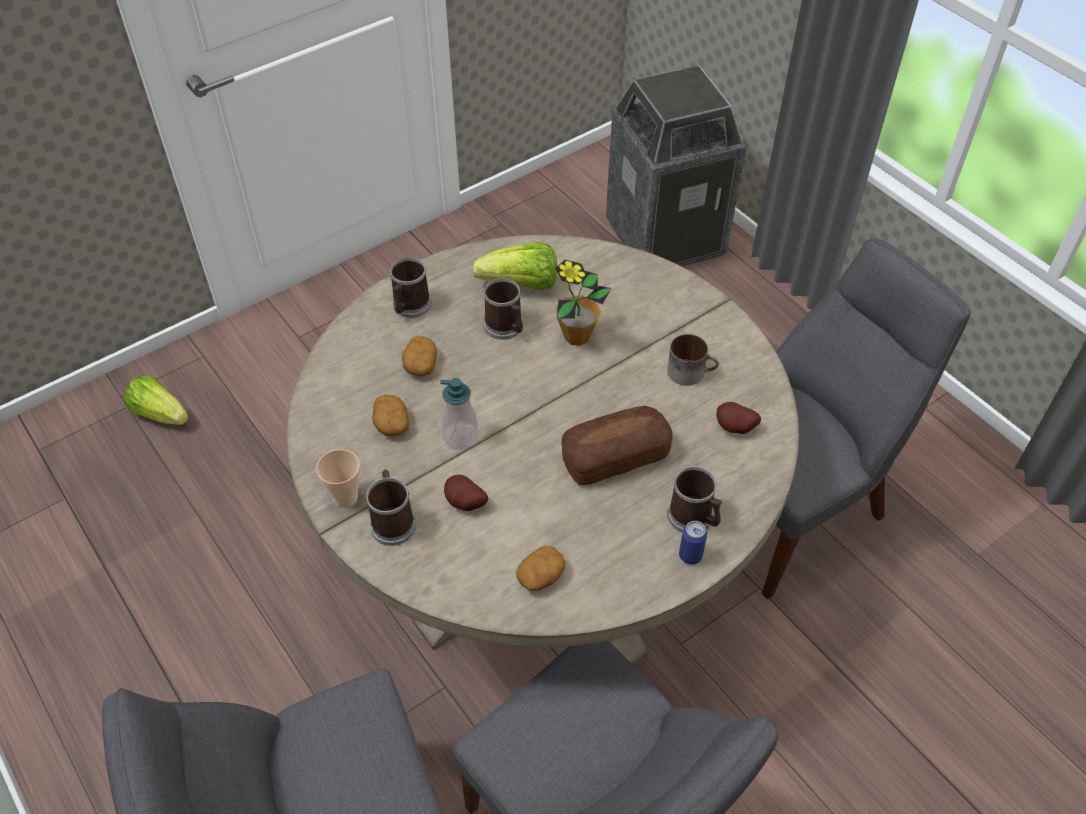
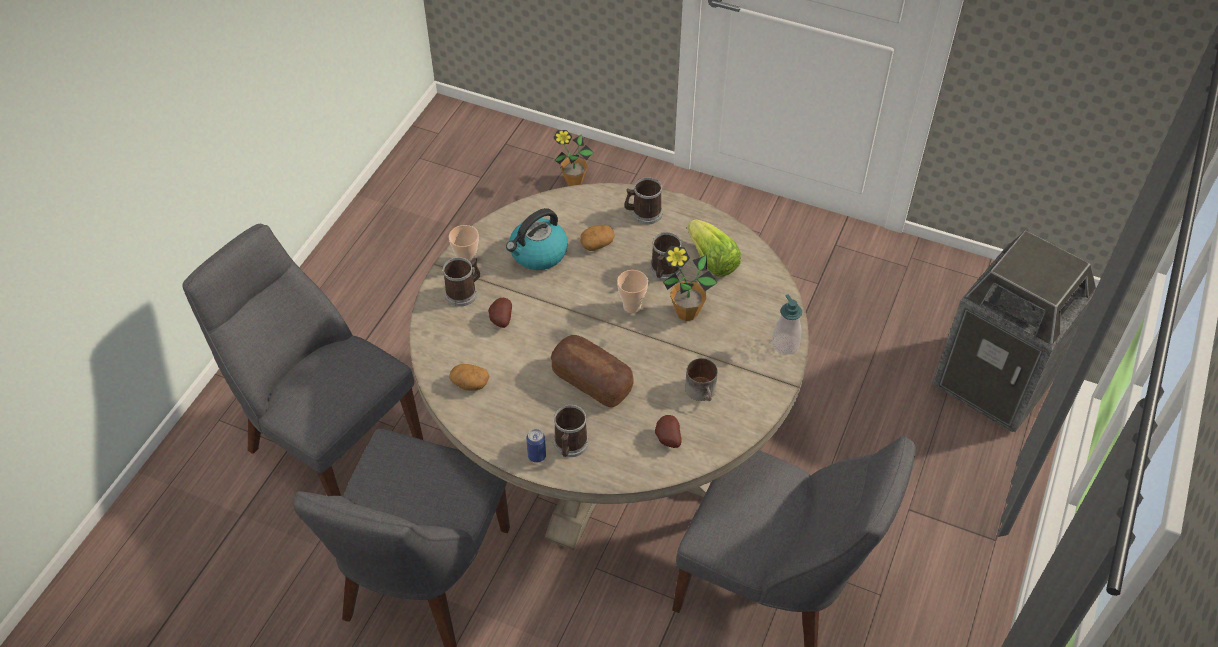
camera: 60 degrees right, 0 degrees up
lettuce [124,376,188,425] -> potted plant [553,130,594,186]
potato [372,395,409,436] -> kettle [506,208,568,270]
soap dispenser [440,378,478,449] -> soap dispenser moved to [772,294,802,355]
none -> cup [617,270,648,313]

